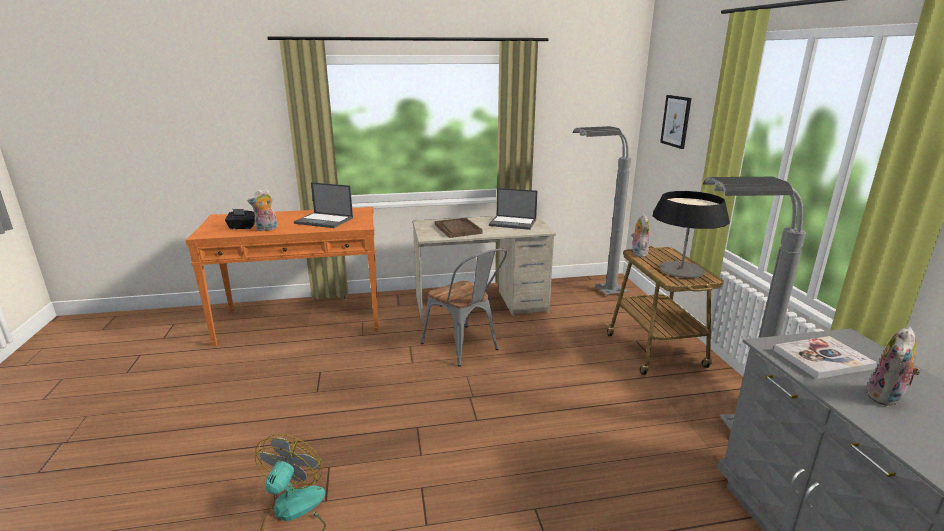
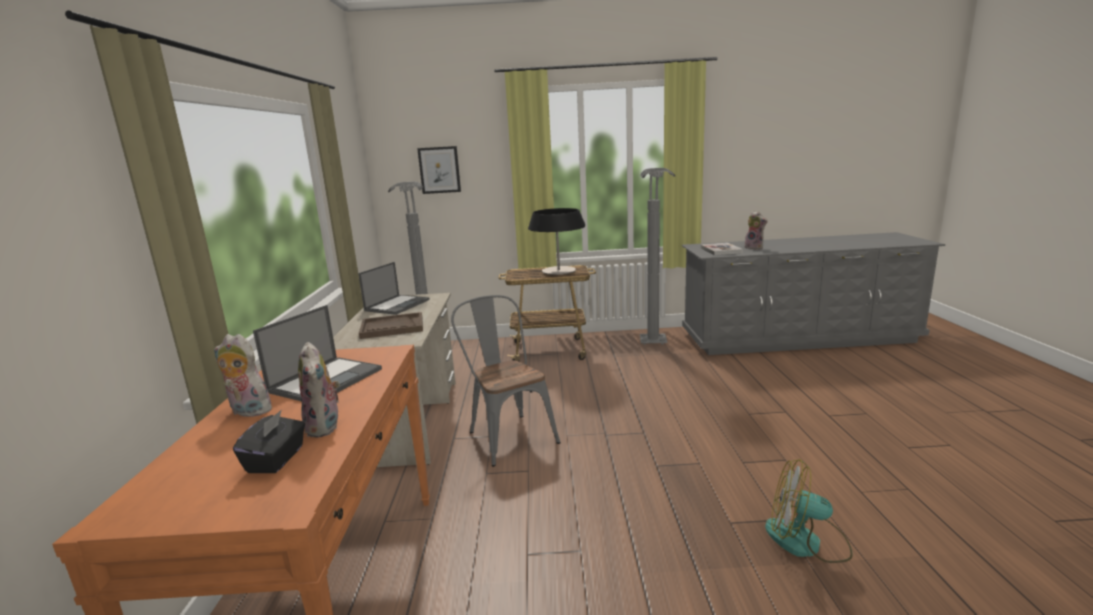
camera: 80 degrees left, 5 degrees down
grey chair [421,248,507,367] -> grey chair turned 90 degrees counterclockwise [451,295,561,467]
plush toy [631,214,649,257] -> plush toy moved to [214,334,275,417]

